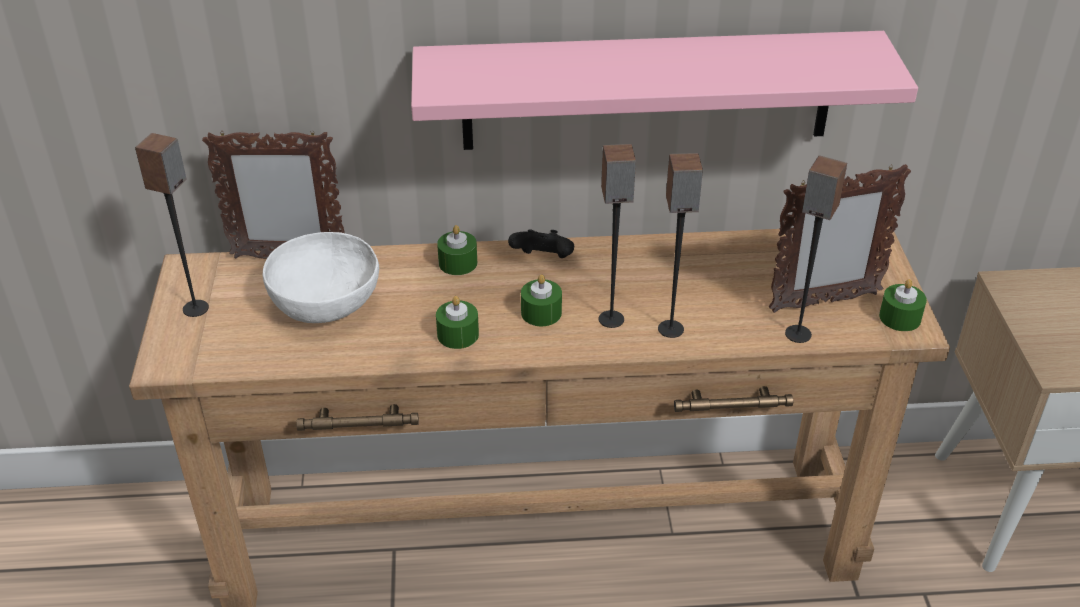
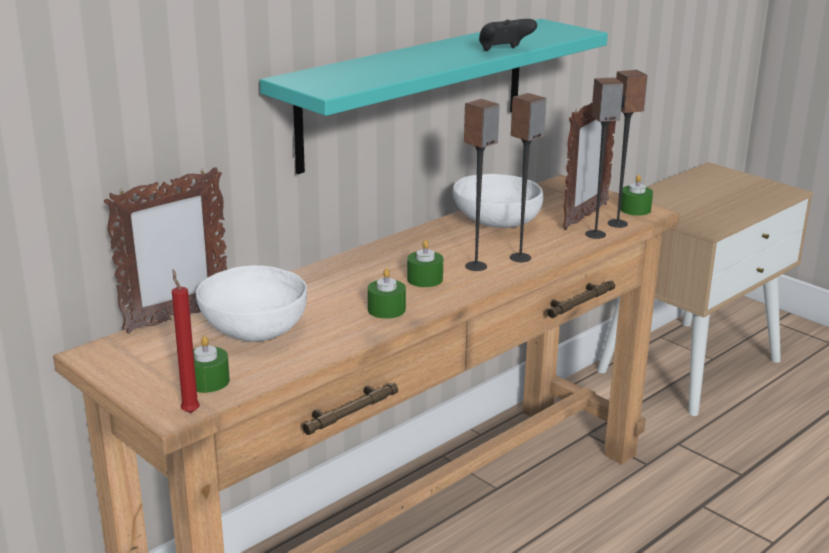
camera: 40 degrees left, 15 degrees down
speaker [135,133,209,317] -> speaker moved to [608,70,648,228]
pink shelf [411,31,918,150] -> turquoise shelf [260,19,608,174]
green candle [437,225,477,275] -> green candle moved to [193,336,230,393]
black game controller [508,229,574,258] -> black game controller moved to [479,19,537,51]
none -> red candle [172,269,200,413]
none -> white bowl [453,174,543,228]

